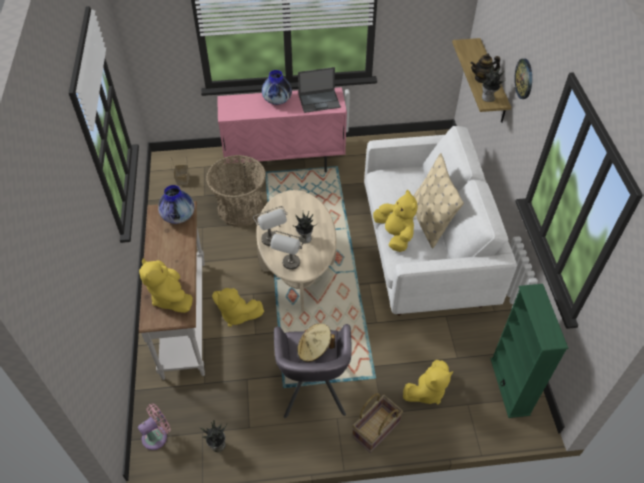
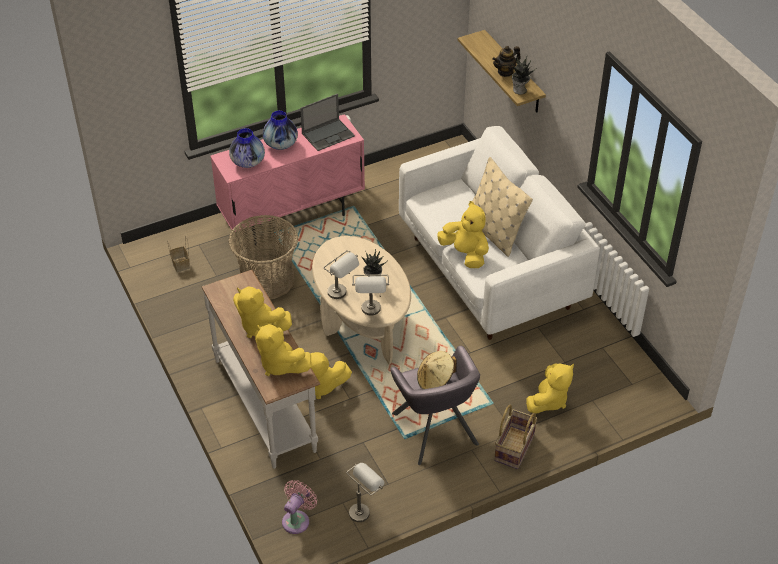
camera: 20 degrees left, 5 degrees down
vase [158,185,194,224] -> vase moved to [229,128,265,168]
potted plant [199,420,227,452] -> grey table lamp [346,463,384,522]
green bookcase [490,284,568,418] -> none
wall clock [514,59,532,99] -> none
none -> yellow plush toy [233,286,292,338]

